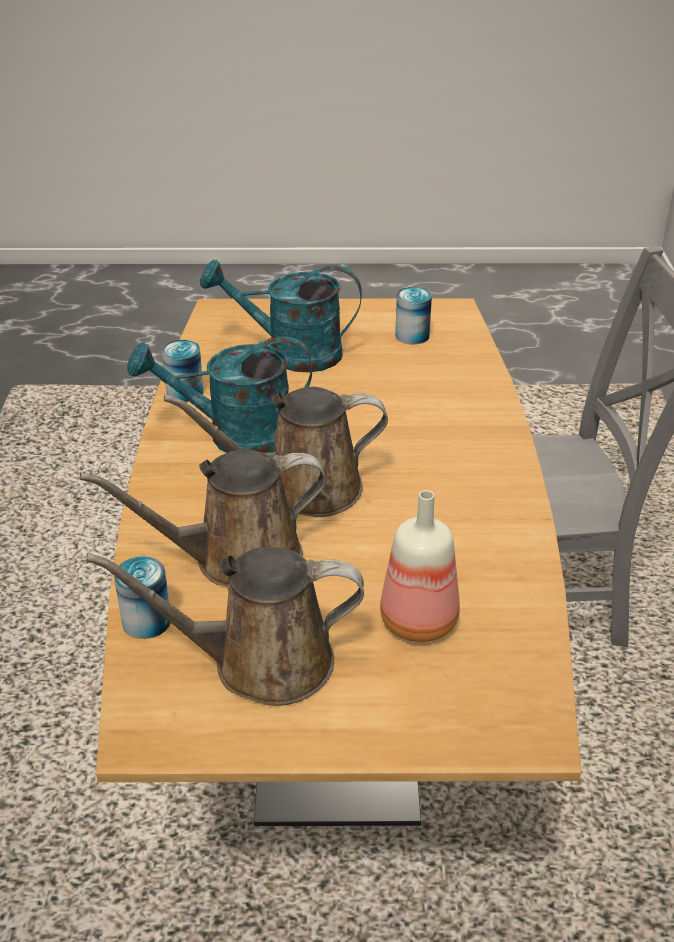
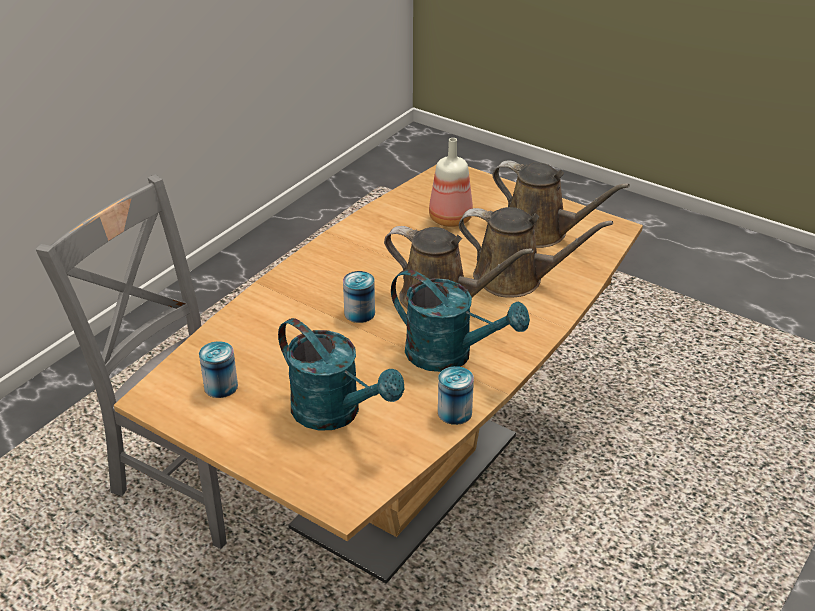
camera: 145 degrees left, 0 degrees up
can [114,556,171,639] -> can moved to [343,271,375,323]

